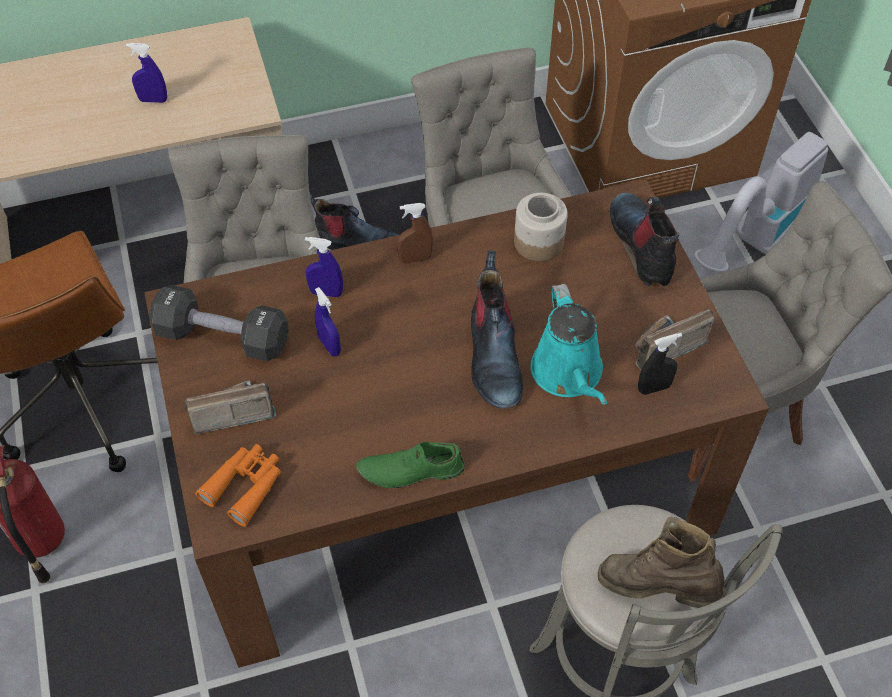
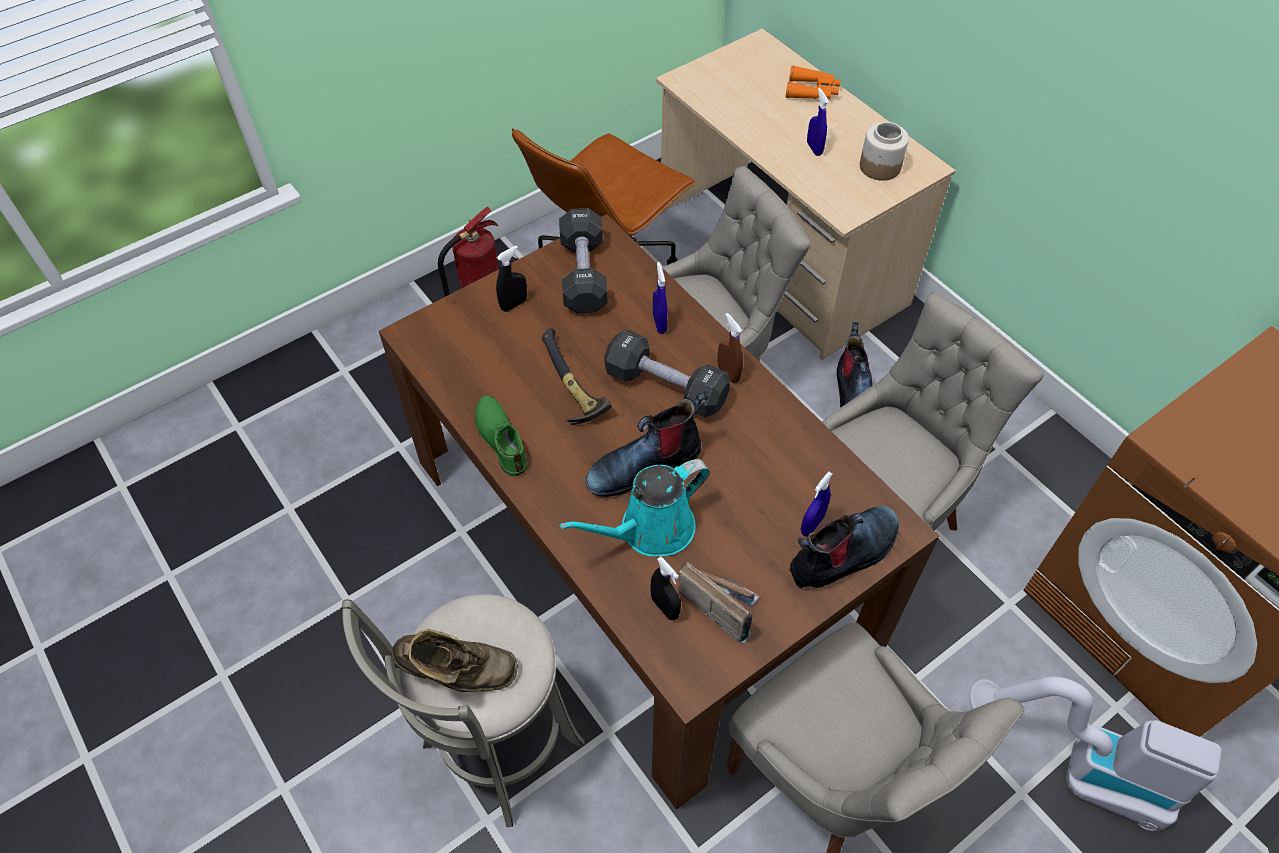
camera: 70 degrees right, 0 degrees up
radio [184,380,276,434] -> black spray bottle [496,245,527,312]
orange binoculars [195,444,281,527] -> orange binoculars moved to [786,65,841,99]
blue spray bottle [315,287,341,357] -> blue spray bottle moved to [801,472,833,537]
jar [514,193,568,261] -> jar moved to [860,122,909,181]
brown boot [598,516,725,608] -> brown boot turned 90 degrees clockwise [392,629,518,692]
none -> hammer [542,328,612,425]
none -> black dumbbell [604,330,730,417]

